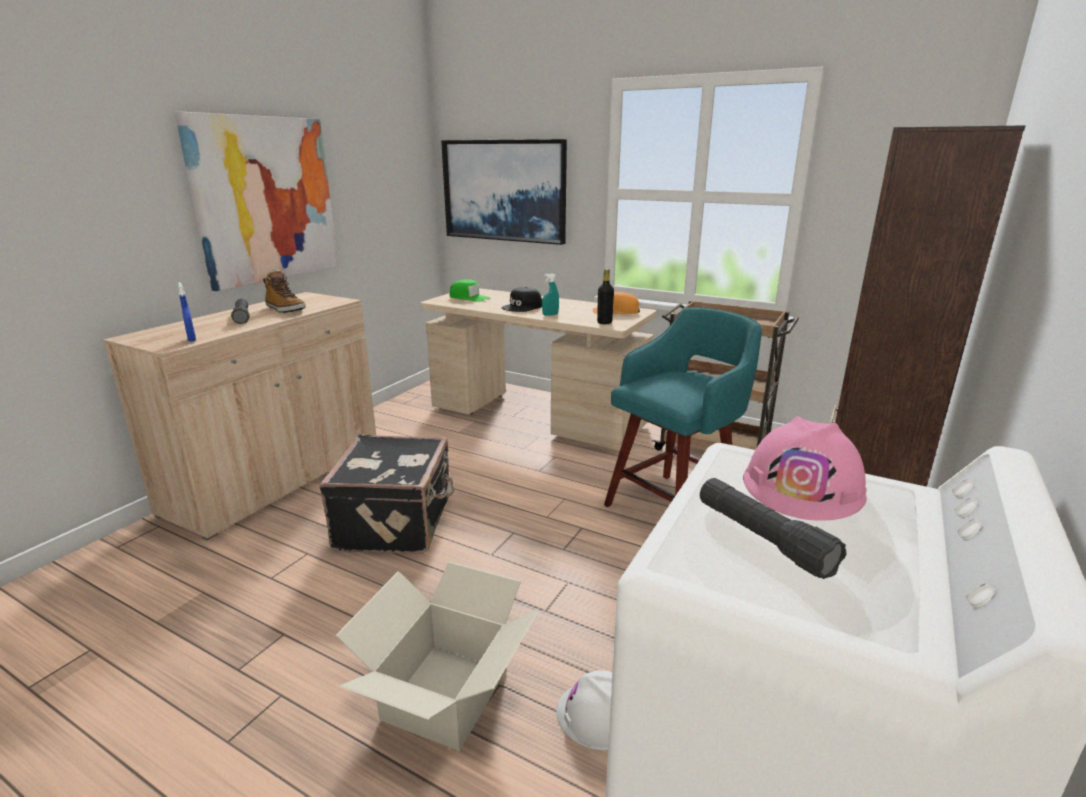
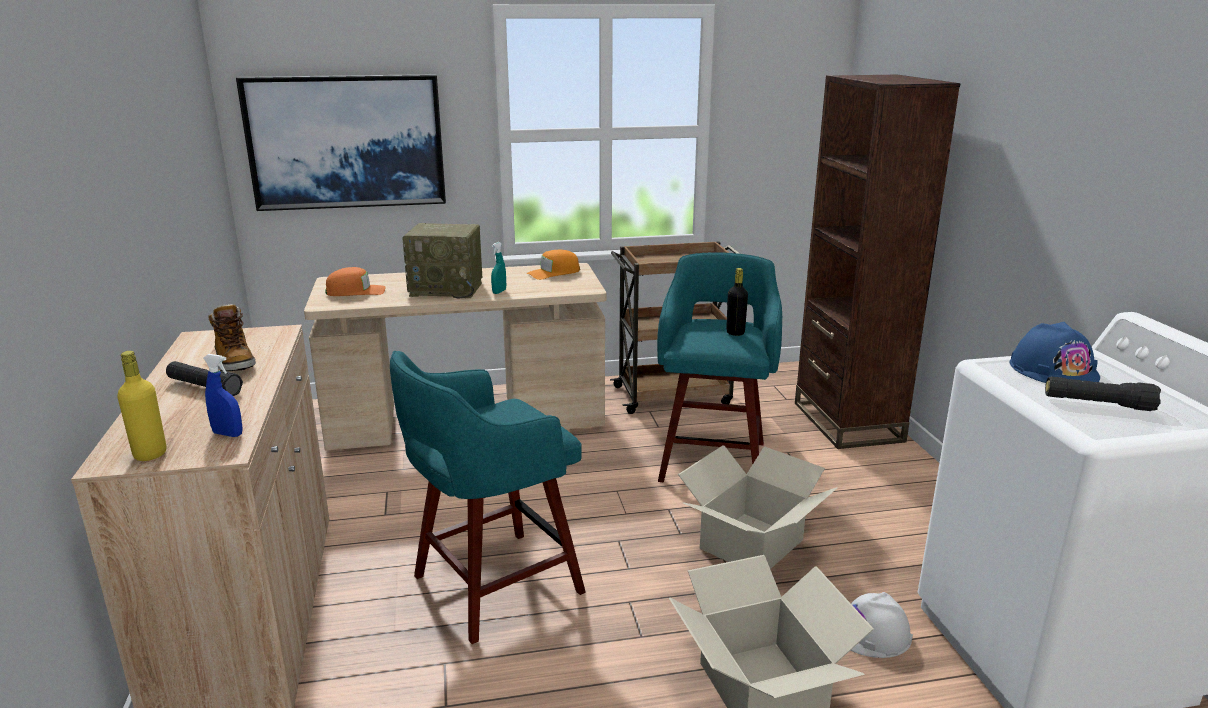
camera: 40 degrees left, 0 degrees up
picture [174,111,339,291] -> none
boot [263,270,306,313] -> boot turned 60 degrees clockwise [208,304,256,371]
black suitcase [319,434,454,554] -> turquoise stool [390,351,586,644]
green cap [449,279,490,302] -> orange cap [325,267,386,296]
black cap [502,287,542,312] -> radio [402,223,482,299]
black bottle [597,269,614,324] -> black bottle moved to [726,268,748,336]
pink hard hat [743,416,867,521] -> blue hard hat [1010,322,1100,383]
none -> yellow bottle [117,351,166,461]
none -> cardboard box [678,445,837,569]

